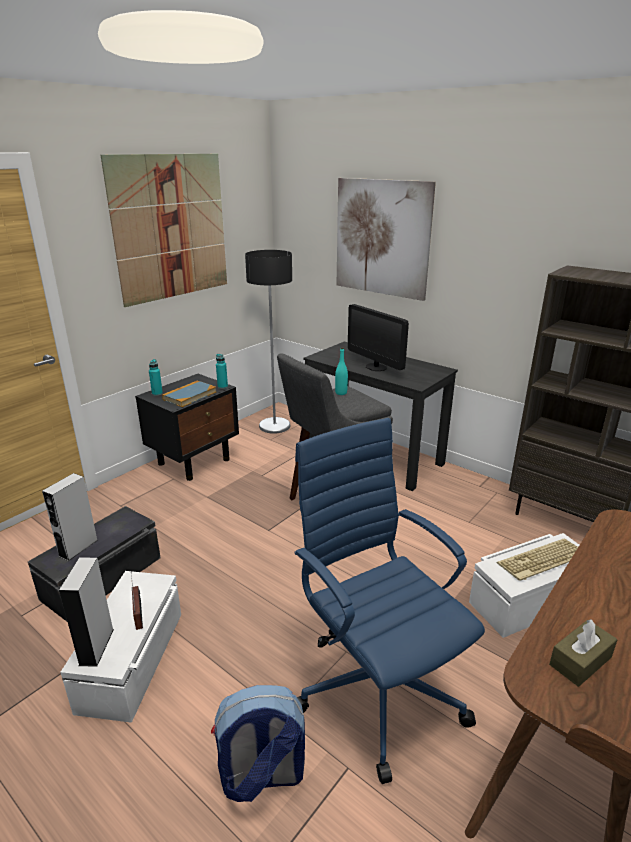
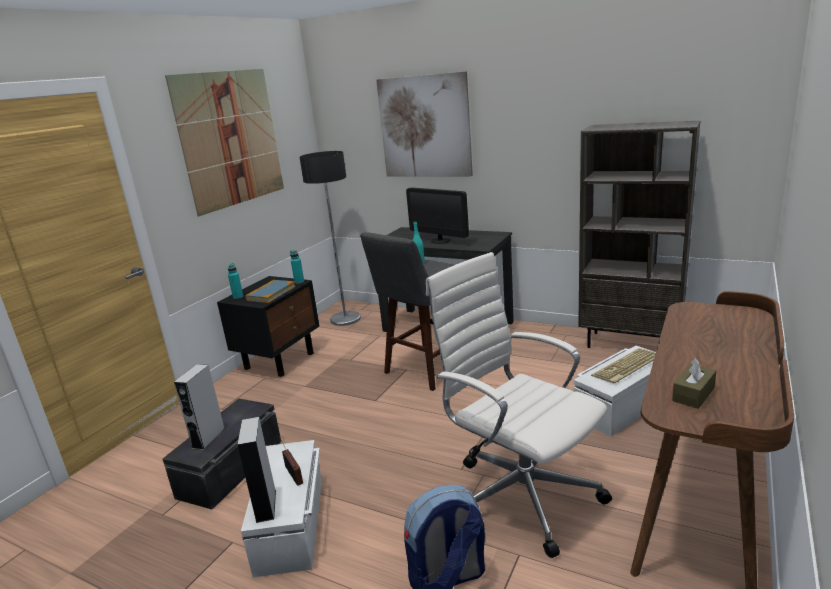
camera: 10 degrees left, 5 degrees down
blue office chair [295,418,485,784] -> white office chair [426,252,612,558]

